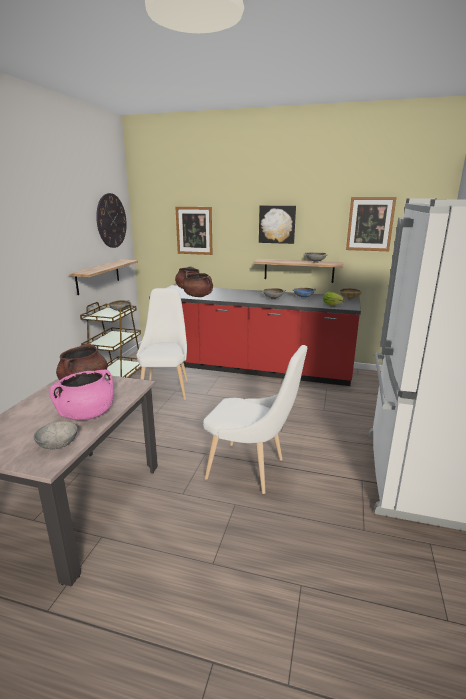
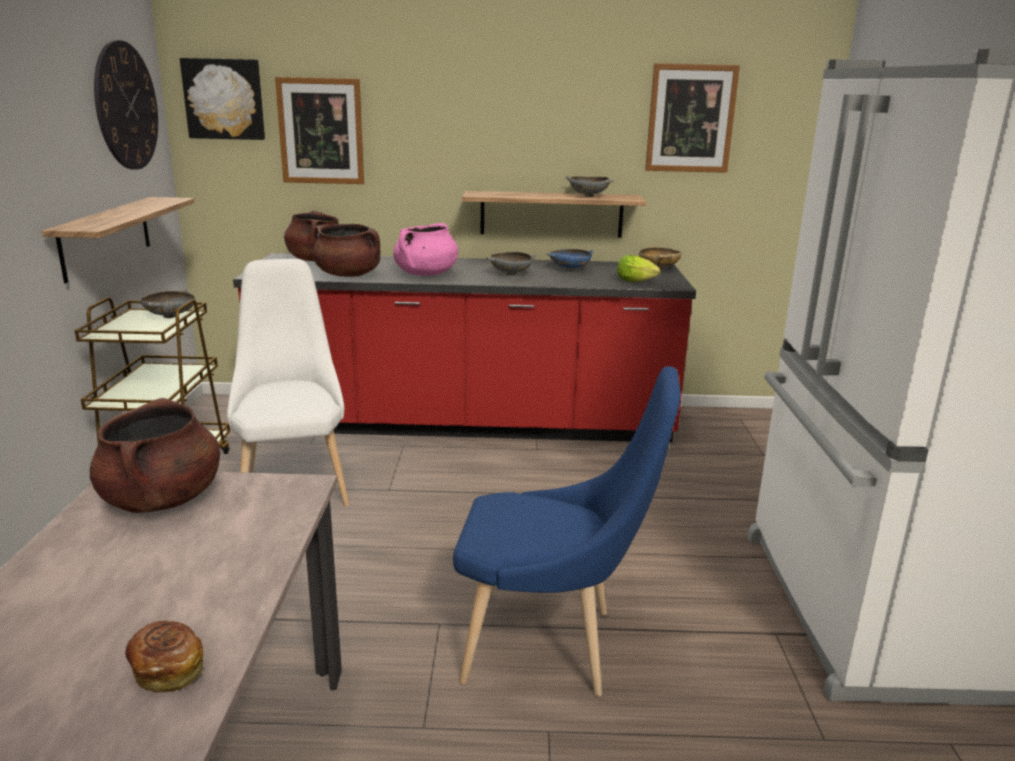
camera: 15 degrees left, 0 degrees up
grey bowl [34,421,77,449] -> bread [125,621,204,693]
pink cooking pot [49,370,114,420] -> pink cooking pot moved to [393,223,458,276]
white chair [203,345,307,494] -> blue chair [453,366,681,696]
picture [259,206,296,244] -> picture moved to [180,58,265,140]

